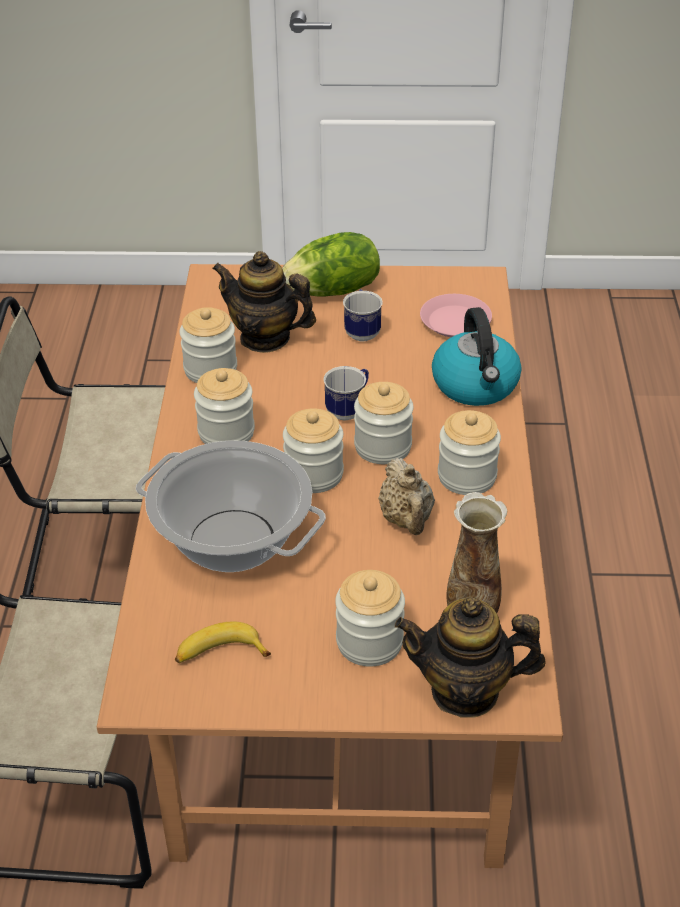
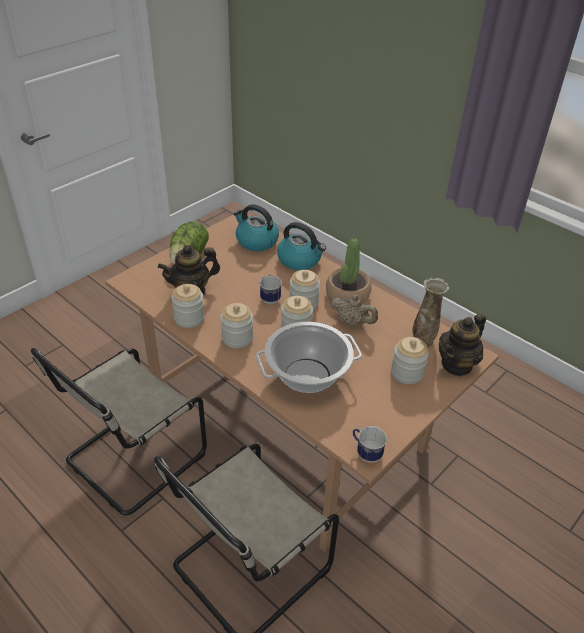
camera: 50 degrees left, 0 degrees up
banana [175,621,271,663] -> none
mug [343,289,383,341] -> mug moved to [353,426,387,463]
pink plate [420,294,492,337] -> kettle [234,204,279,251]
jar [438,410,501,495] -> potted plant [326,238,371,303]

